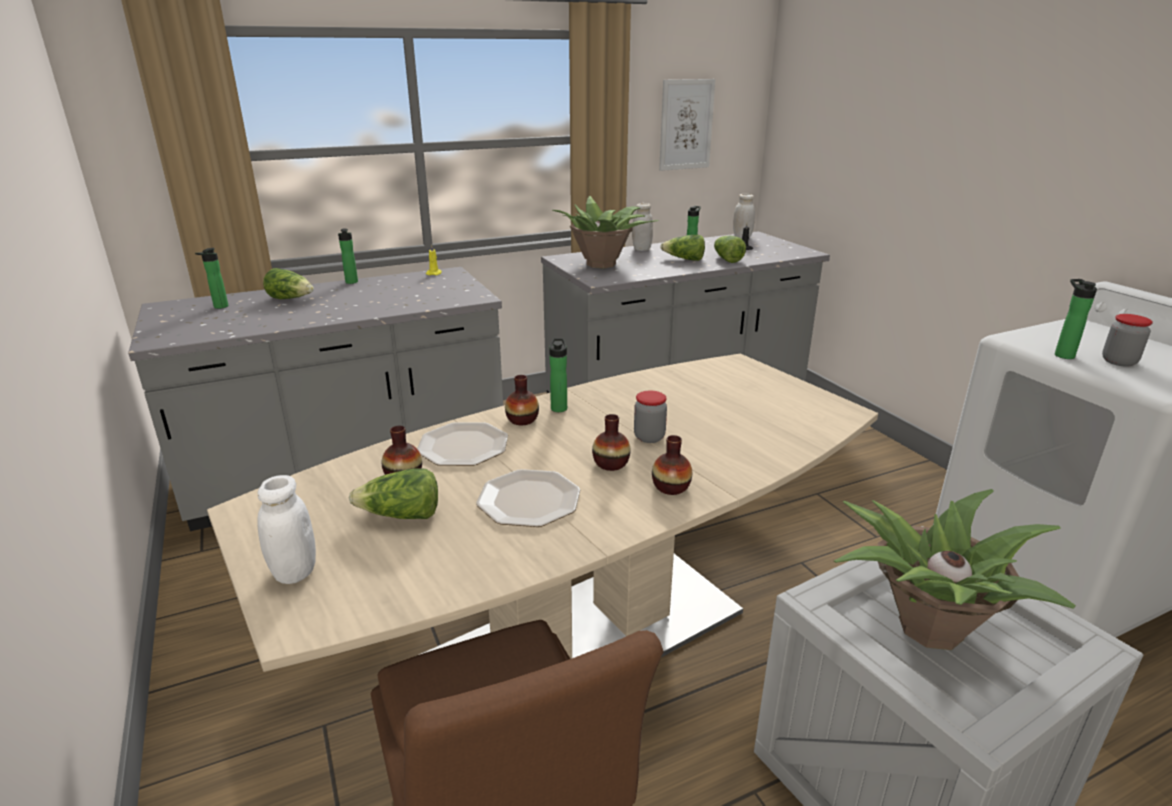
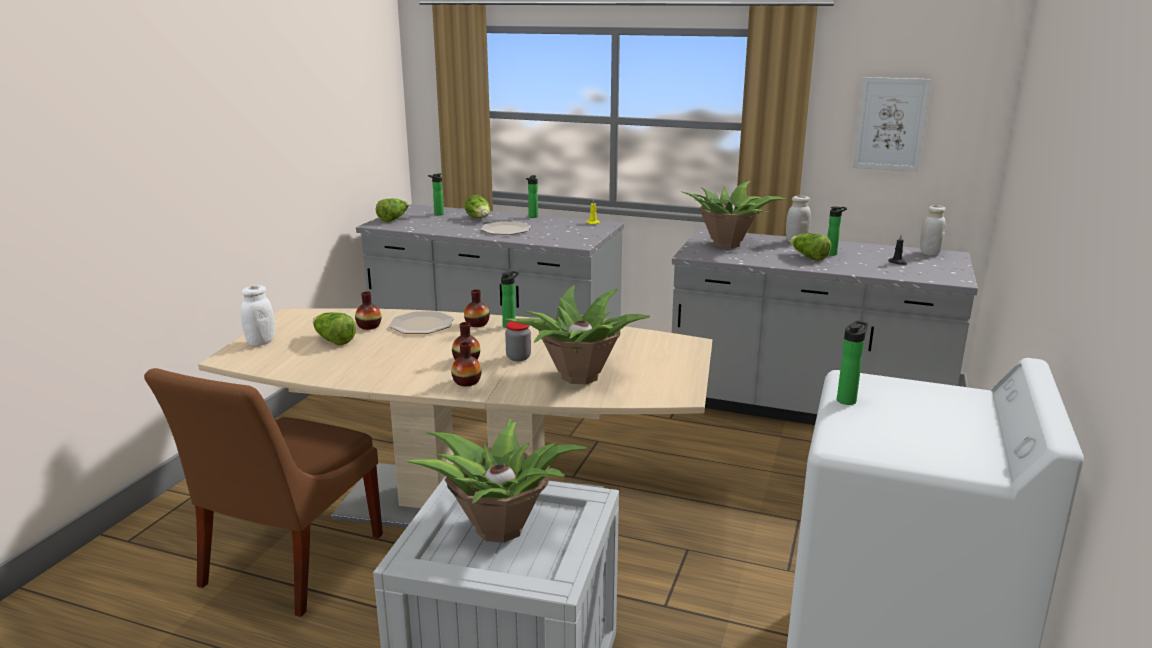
camera: 45 degrees right, 5 degrees down
plate [476,469,580,527] -> plate moved to [481,221,531,235]
lettuce [714,236,746,263] -> lettuce moved to [376,199,408,222]
jar [1102,314,1153,367] -> none
none -> potted plant [505,285,650,384]

